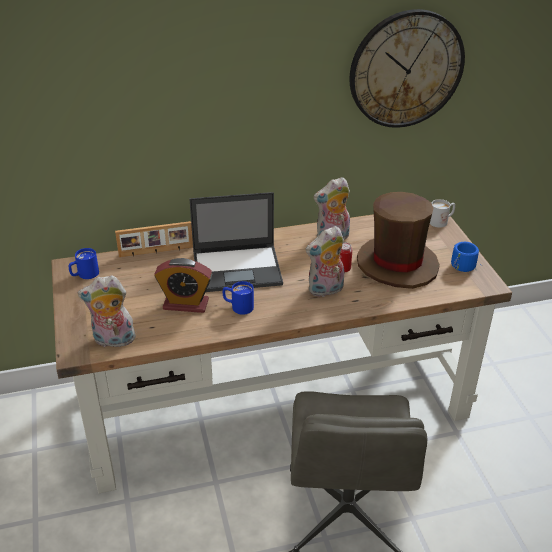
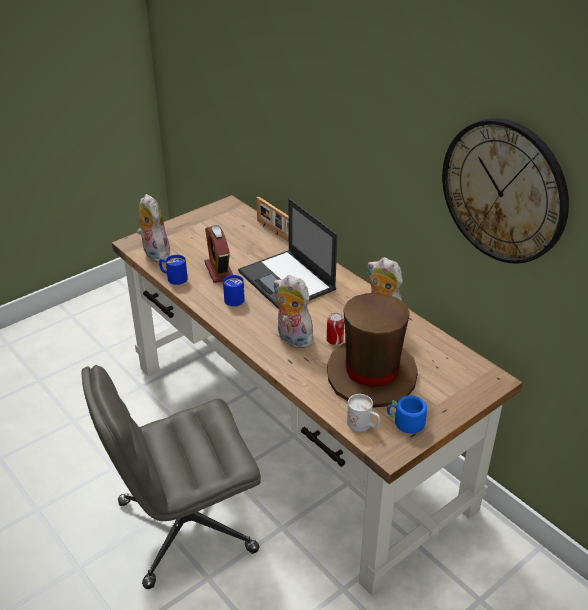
camera: 65 degrees right, 0 degrees up
blue mug [69,248,99,279] -> blue mug moved to [159,255,188,285]
white mug [430,199,455,228] -> white mug moved to [347,394,380,432]

